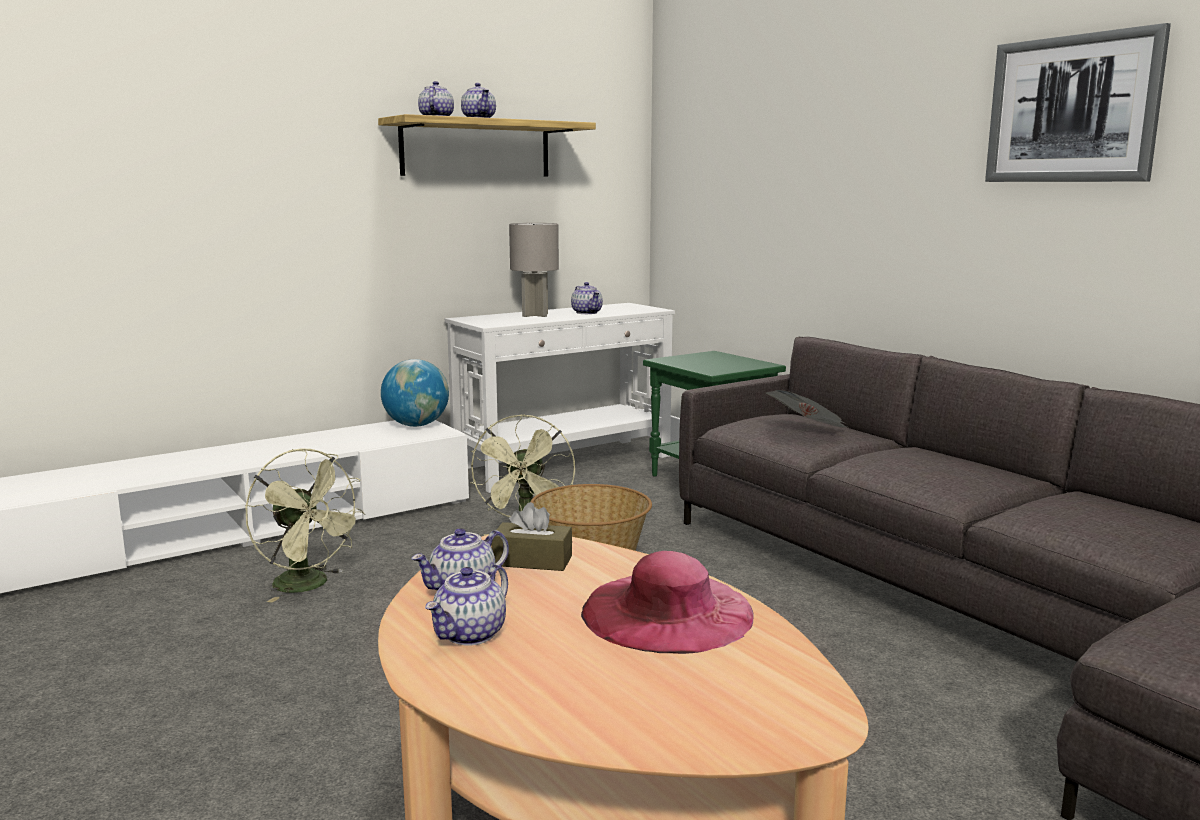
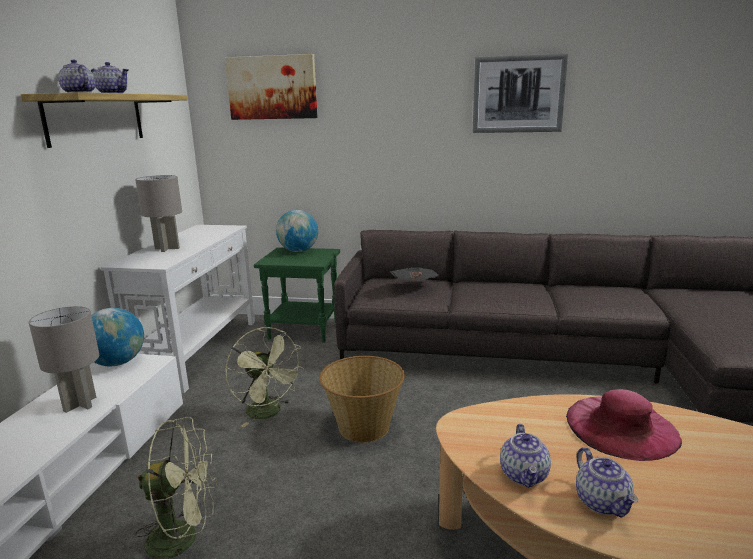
camera: 45 degrees left, 5 degrees up
brown tissue box [491,502,572,571] -> none
teapot [571,282,603,314] -> none
none -> grey table lamp [29,306,99,413]
none -> picture [225,54,318,120]
none -> globe [276,210,318,252]

